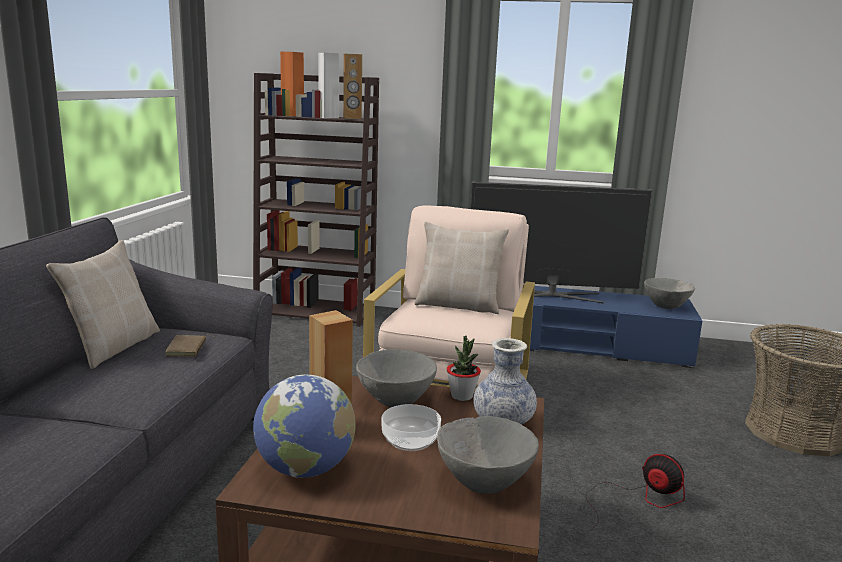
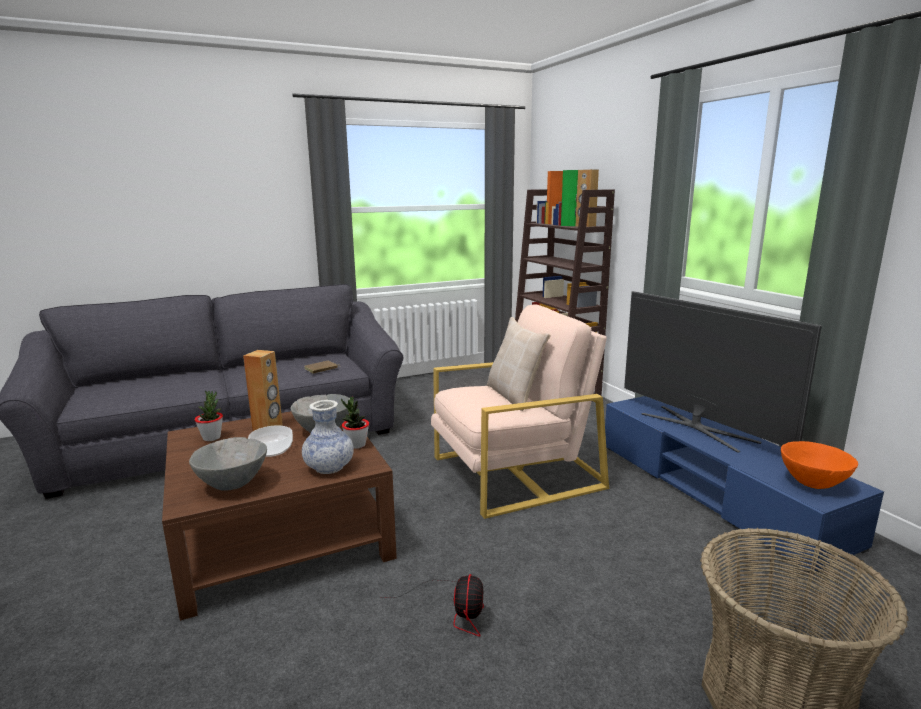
camera: 55 degrees right, 0 degrees up
beige pillow [46,240,160,369] -> none
globe [253,374,356,478] -> potted plant [195,391,223,441]
white speaker [319,53,339,118] -> green speaker [561,170,578,226]
grey bowl [644,278,695,309] -> orange bowl [781,441,858,489]

